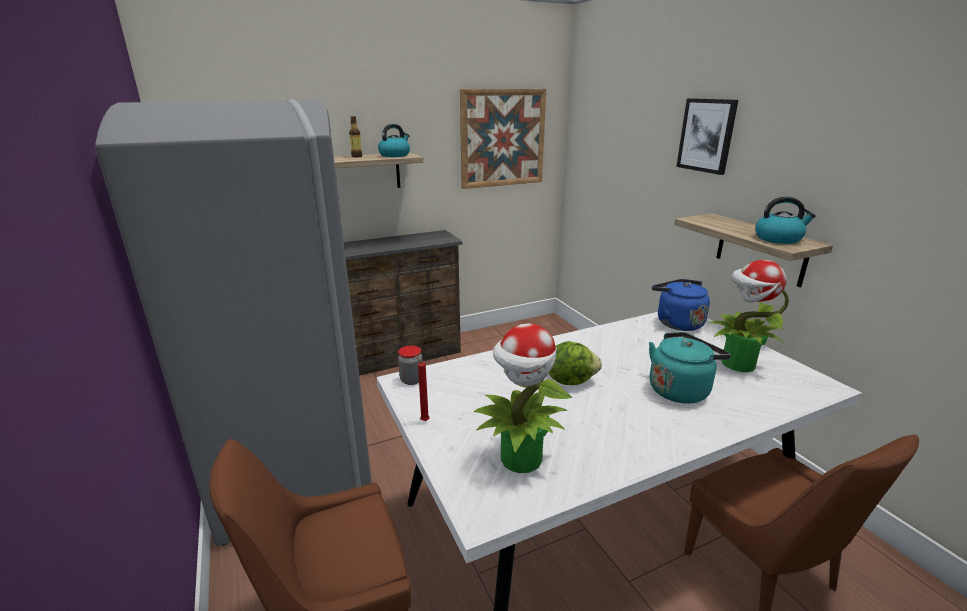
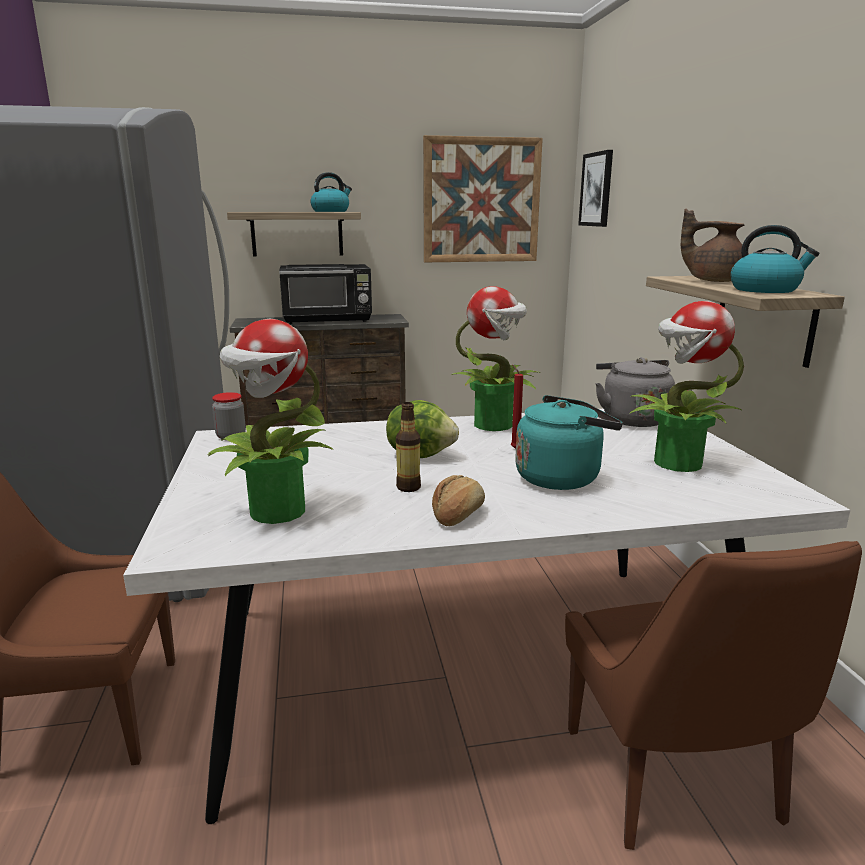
camera: 15 degrees right, 5 degrees down
bottle [349,116,362,157] -> bottle moved to [396,402,421,492]
red candle [415,355,429,421] -> red candle moved to [511,364,523,449]
blue kettle [652,279,710,331] -> grey kettle [595,357,675,427]
picture [676,98,738,175] -> picture moved to [578,150,613,227]
none -> black microwave [279,264,372,324]
none -> bread [432,475,485,526]
none -> potted plant [452,286,540,431]
none -> brown teapot [681,209,744,282]

